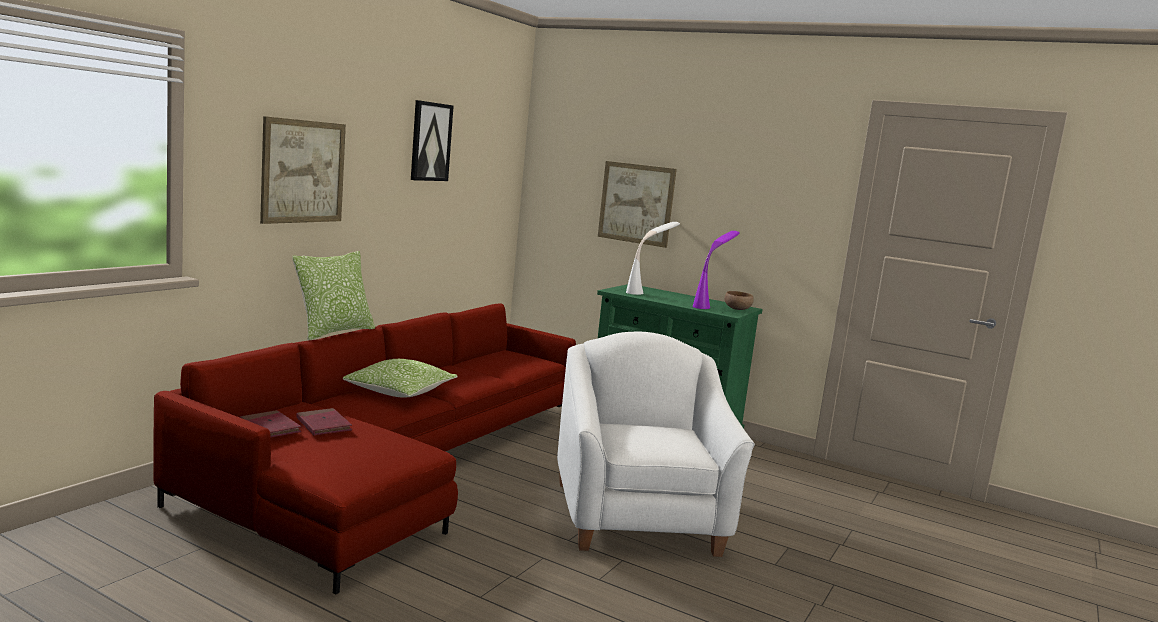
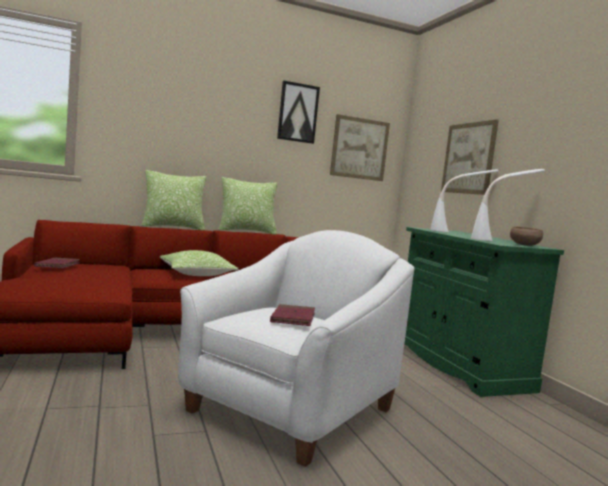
camera: 40 degrees right, 5 degrees down
picture [260,116,346,224] -> picture moved to [330,114,390,181]
red book [296,408,352,436] -> red book moved to [270,304,315,326]
purple table lamp [693,231,740,309] -> white table lamp [471,169,545,241]
none -> pillow [219,177,277,235]

